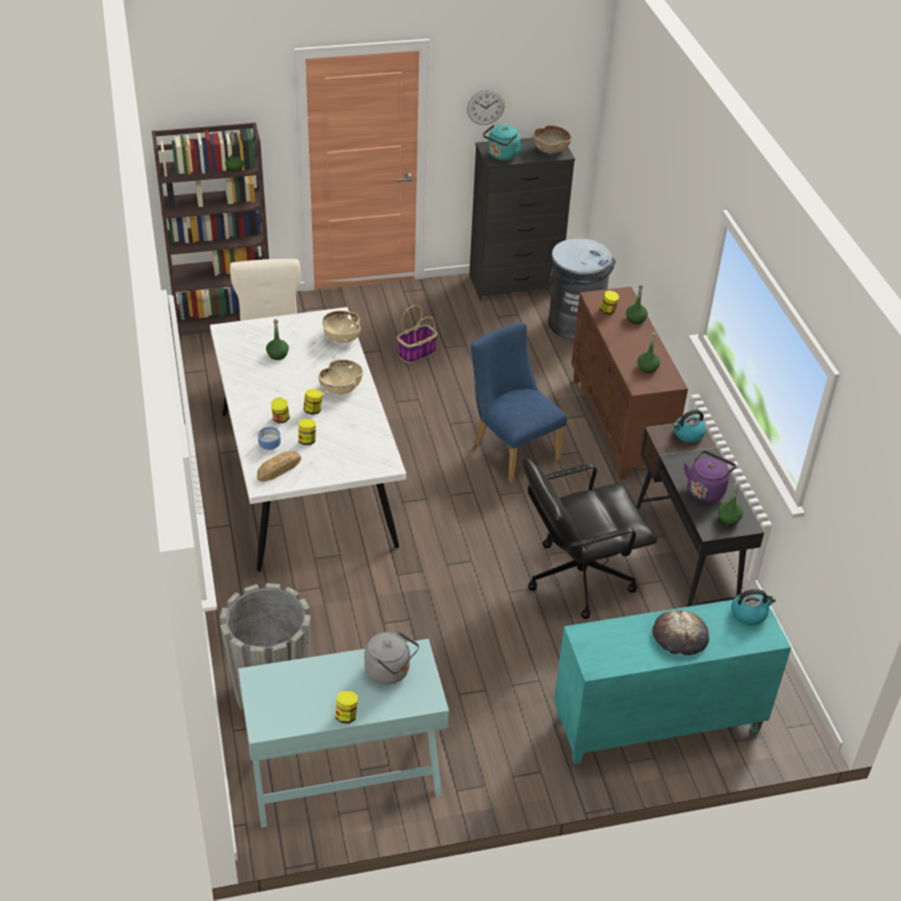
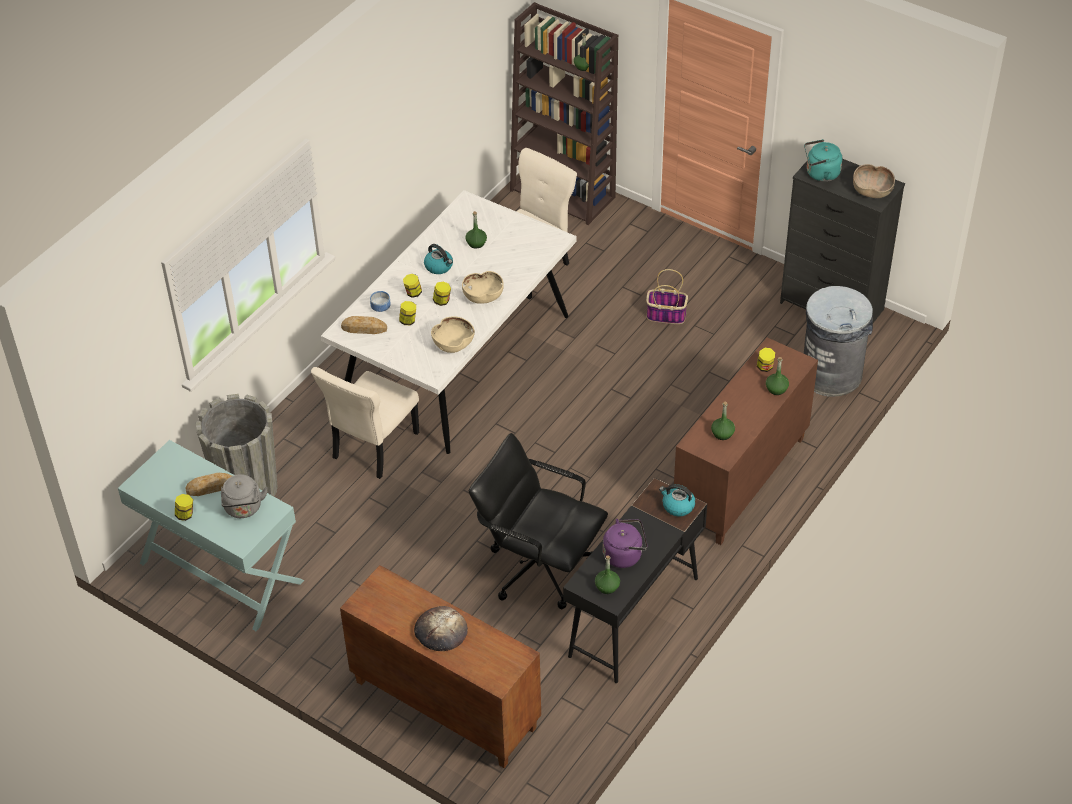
camera: 50 degrees right, 5 degrees up
beige bowl [323,310,361,343] -> beige bowl moved to [431,316,475,353]
wall clock [467,89,505,125] -> none
blue chair [471,323,567,483] -> none
turquoise cabinet [554,595,791,765] -> brown cabinet [340,565,541,768]
kettle [731,589,776,625] -> kettle moved to [424,244,453,274]
none -> bread [185,473,232,496]
none -> beige chair [311,367,419,479]

